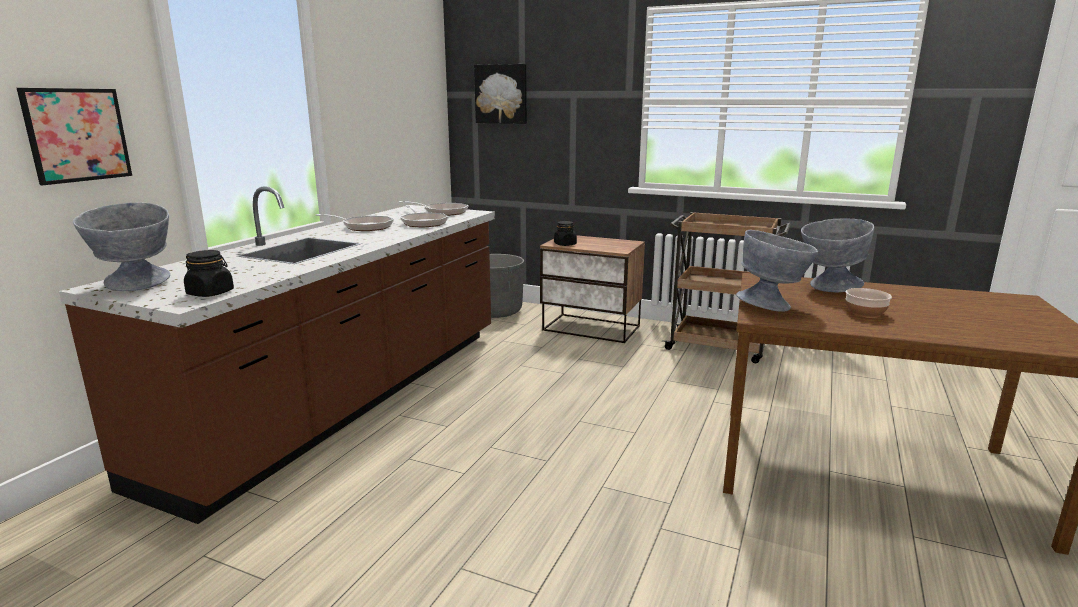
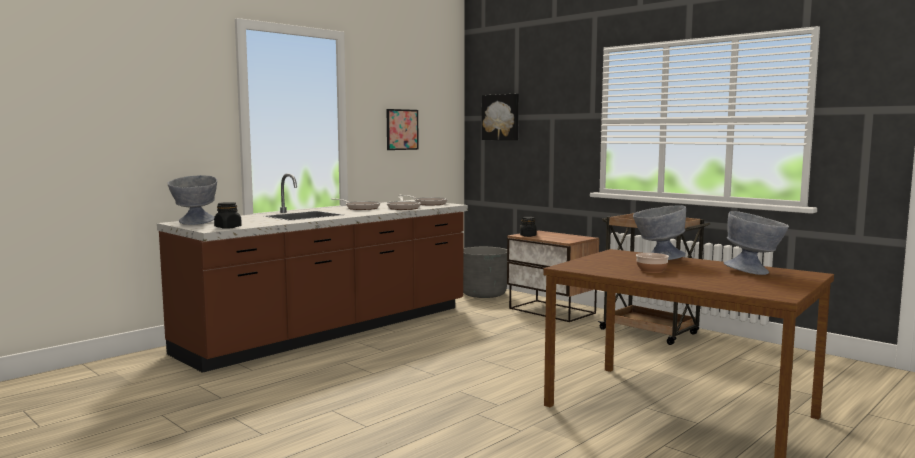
camera: 20 degrees right, 10 degrees down
picture [17,88,132,185] -> picture moved to [386,109,419,150]
grey bowl [736,230,819,312] -> grey bowl moved to [724,211,789,275]

